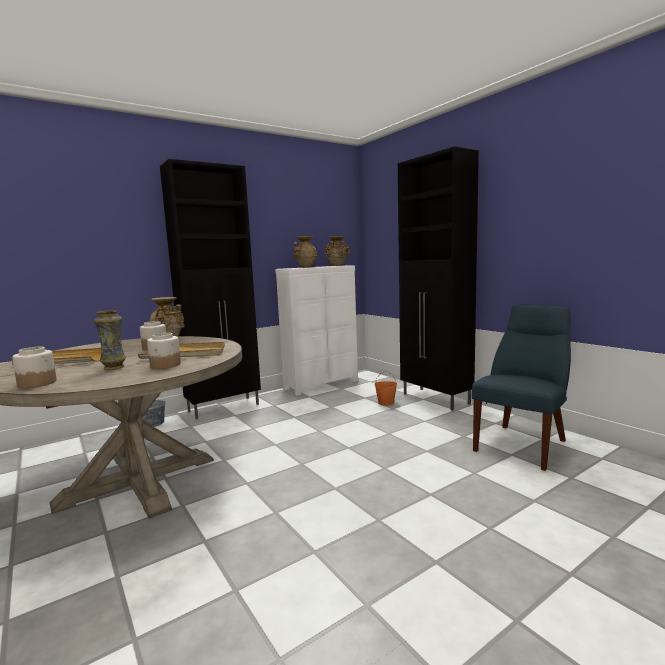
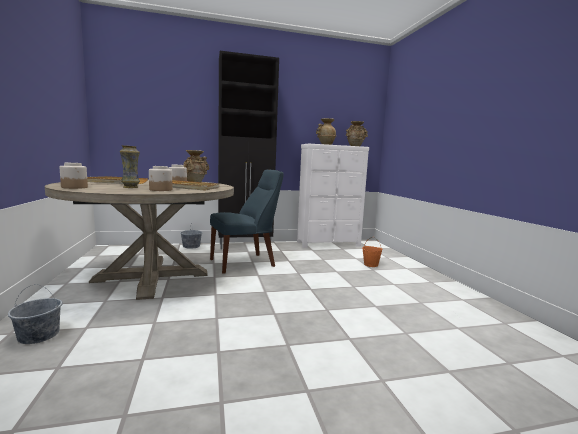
camera: 20 degrees right, 0 degrees up
black cabinet [398,146,479,411] -> none
blue chair [472,305,571,471] -> blue chair moved to [210,170,284,274]
none -> grey bucket [8,284,63,344]

